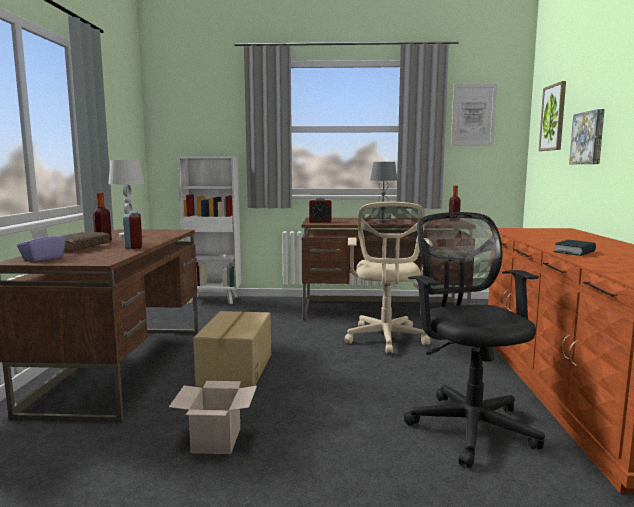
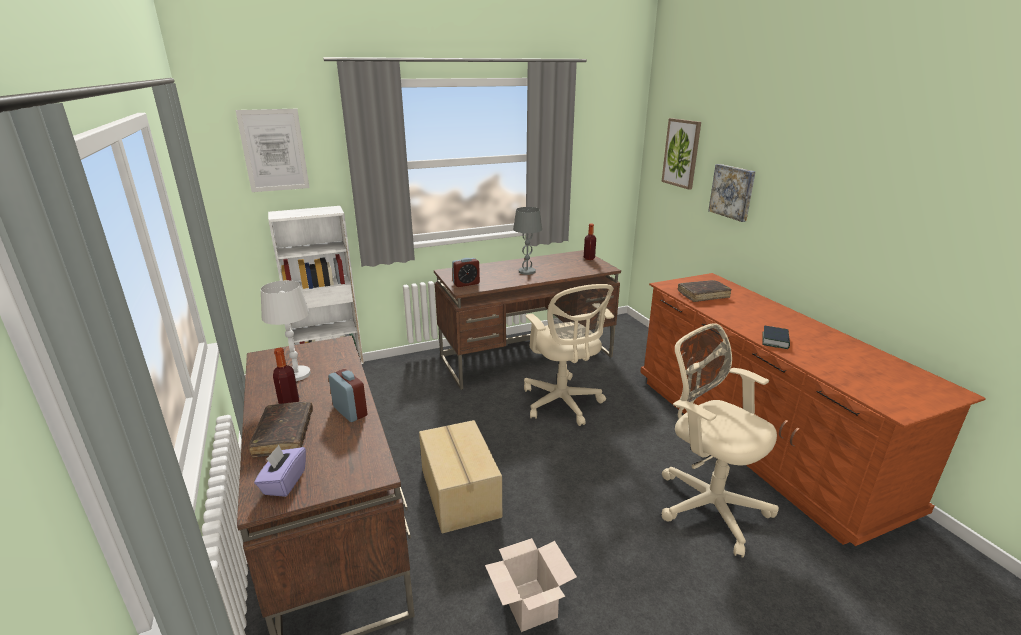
camera: 25 degrees left, 15 degrees up
black office chair [404,212,545,468] -> beige office chair [661,323,779,558]
picture [451,84,497,145] -> picture moved to [236,109,310,192]
none -> brown book [678,280,732,302]

